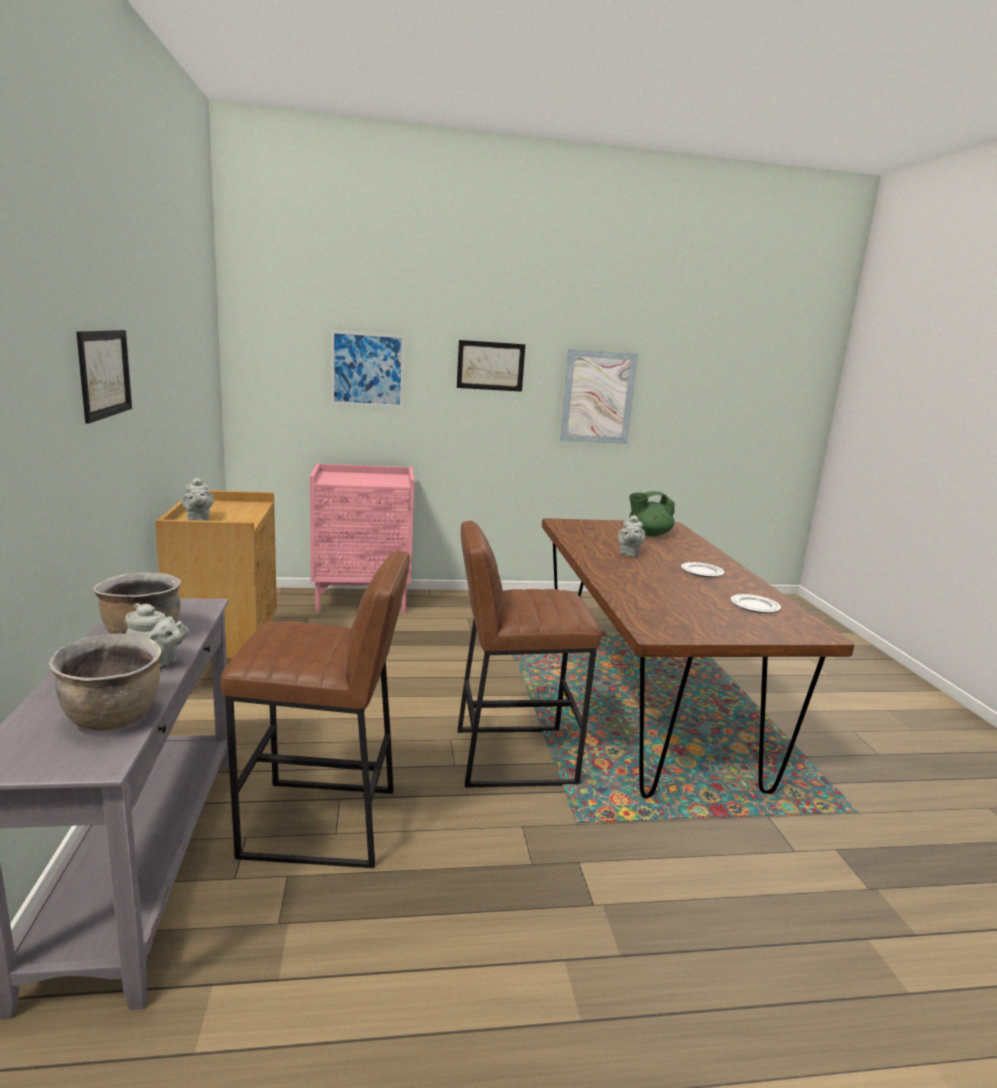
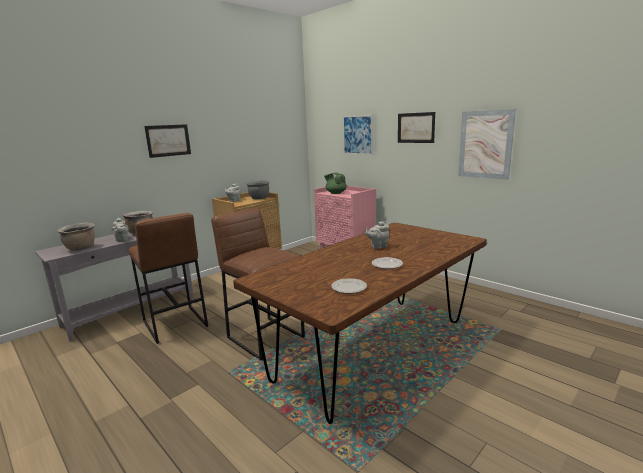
camera: 55 degrees right, 0 degrees up
green teapot [629,491,675,537] -> green teapot moved to [324,173,347,194]
none -> grey cooking pot [247,180,269,199]

